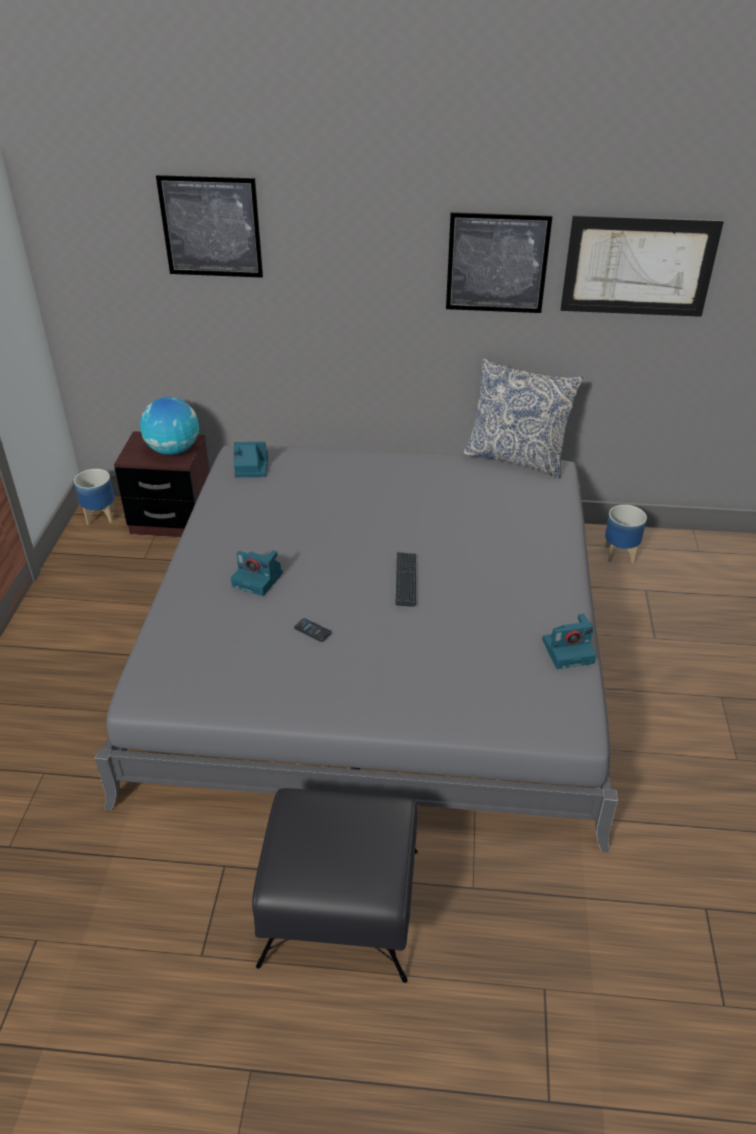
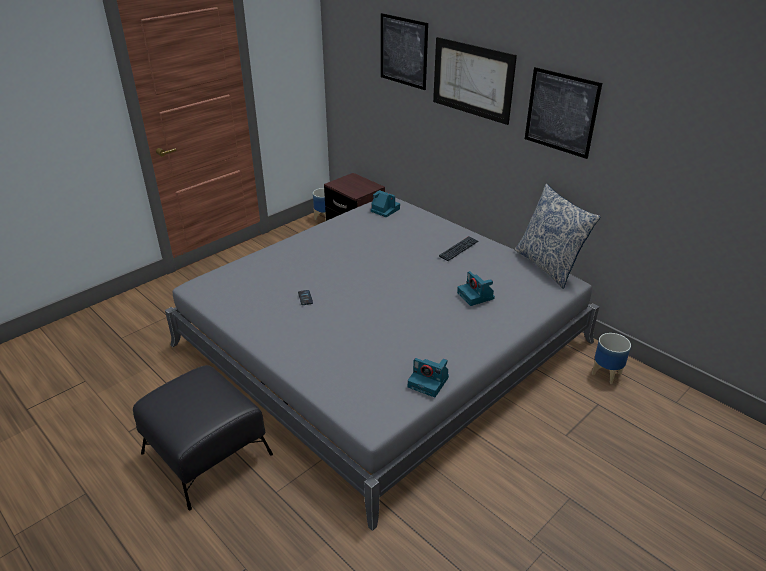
camera: 40 degrees right, 5 degrees down
globe [140,397,199,455] -> none
camera [231,550,283,596] -> camera moved to [457,271,495,306]
keyboard [395,552,416,607] -> keyboard moved to [439,236,478,261]
picture [560,215,724,317] -> picture moved to [433,37,517,125]

